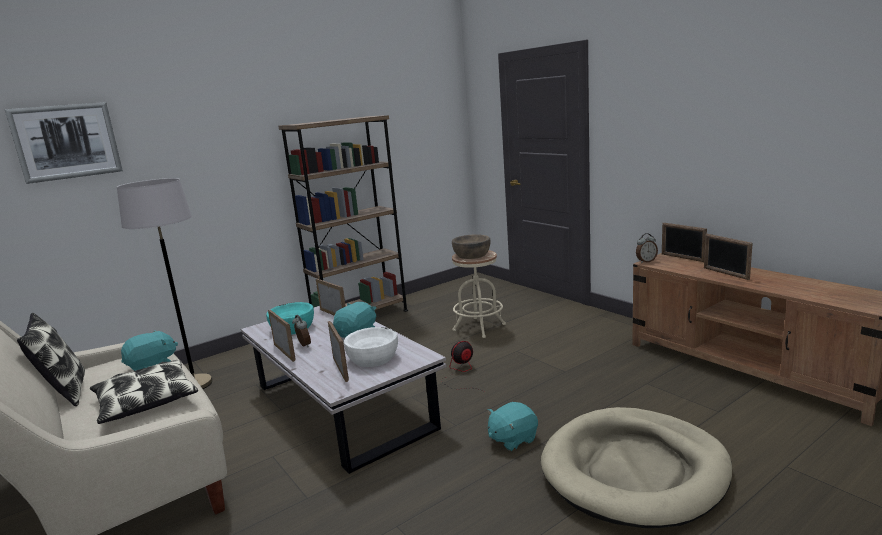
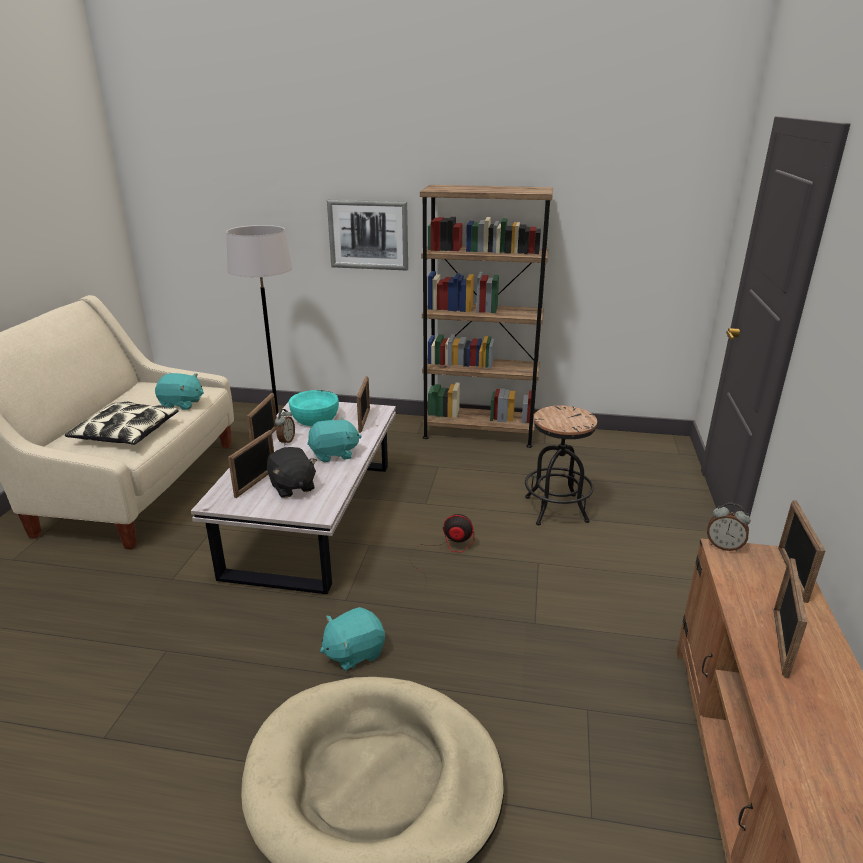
camera: 45 degrees right, 10 degrees up
picture [5,102,123,184] -> picture moved to [327,200,408,270]
pillow [17,313,85,406] -> none
white bowl [344,327,398,367] -> black plush toy [267,447,317,498]
brown bowl [452,234,490,259] -> none
beige stool [452,250,506,338] -> black stool [525,406,597,525]
turquoise plush toy [487,402,538,451] -> turquoise plush toy turned 45 degrees counterclockwise [320,607,385,671]

